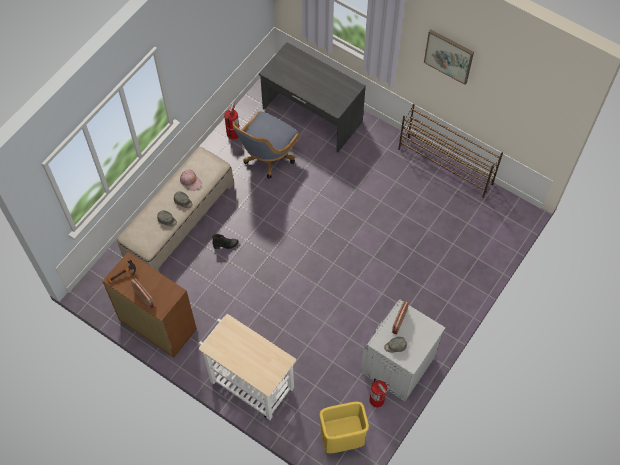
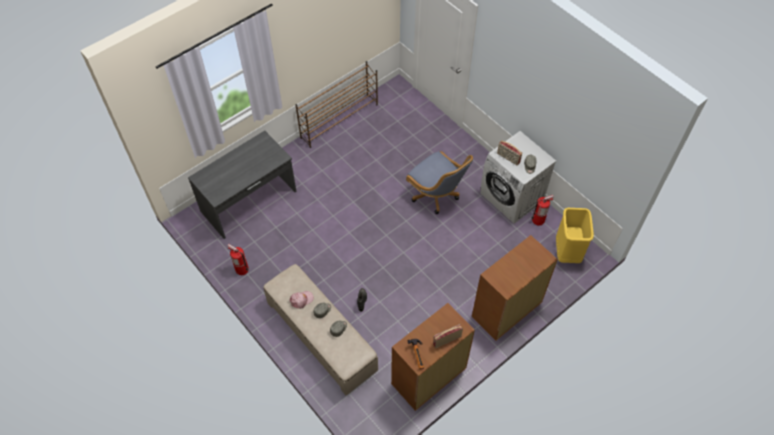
camera: 75 degrees left, 5 degrees down
white cart [199,314,296,420] -> brown cabinet [472,235,558,341]
blue office chair [233,111,300,179] -> blue office chair moved to [406,151,473,214]
picture [424,30,474,85] -> none

